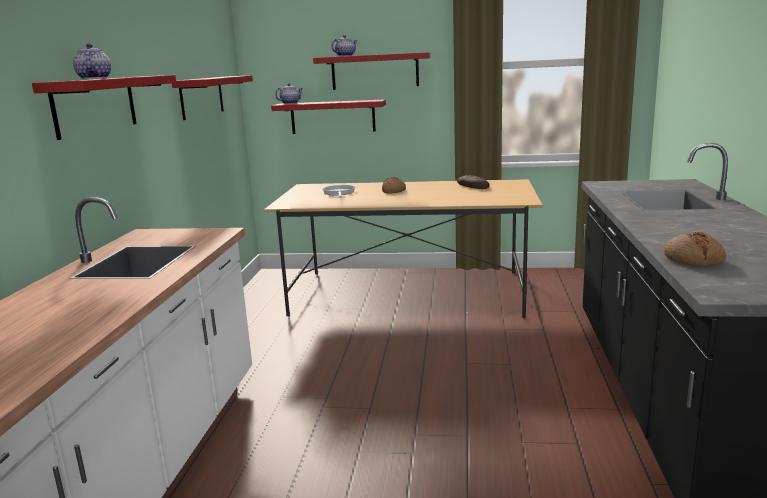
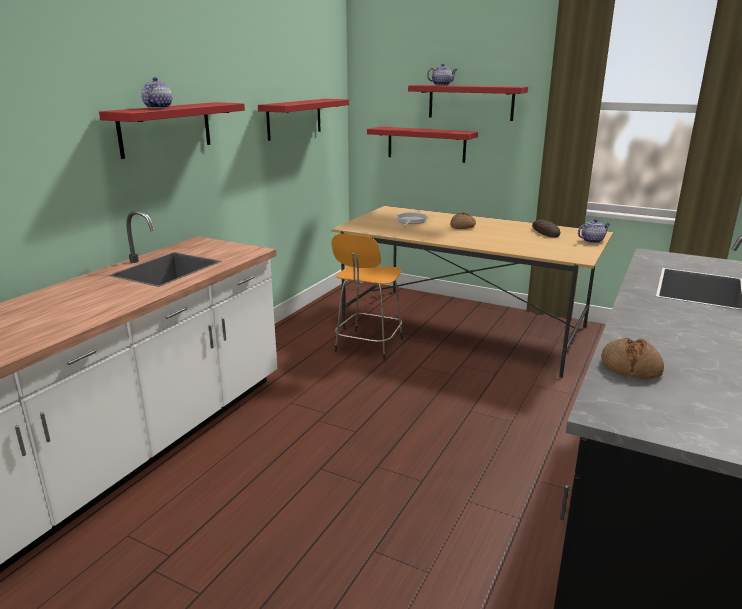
camera: 20 degrees right, 5 degrees up
teapot [275,83,303,104] -> teapot moved to [578,219,610,243]
none -> orange stool [332,234,403,361]

